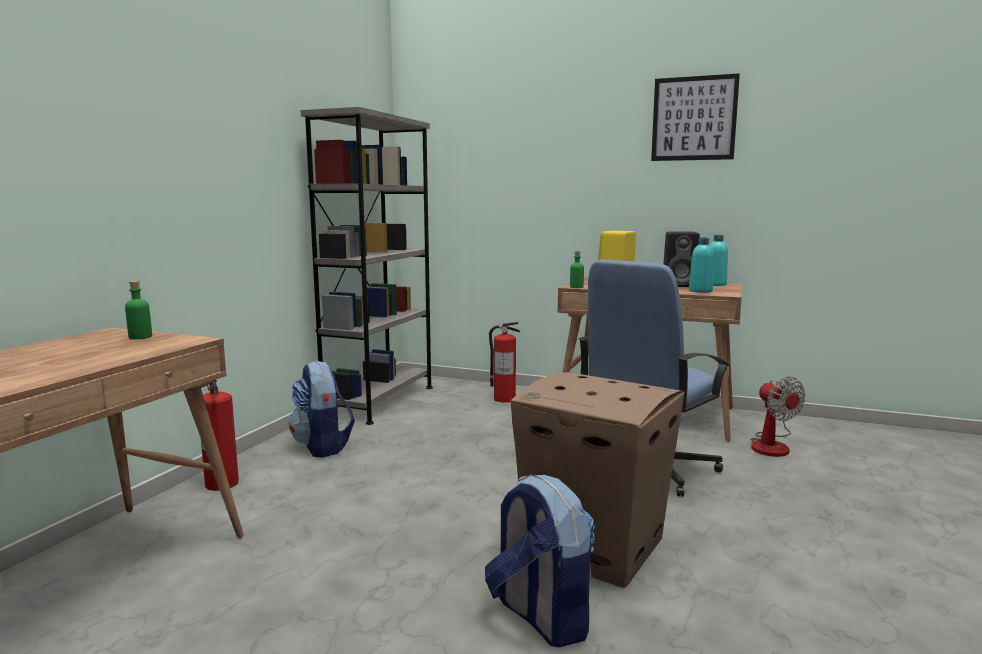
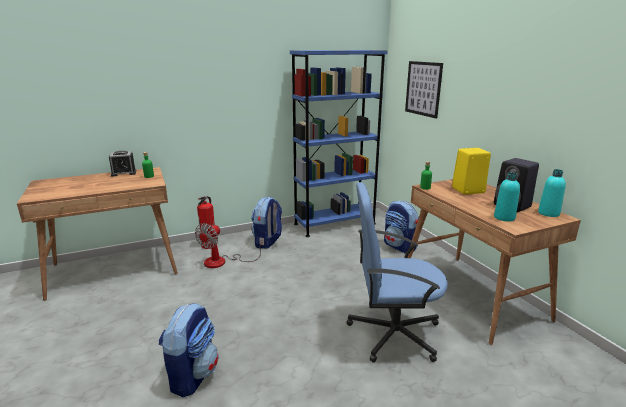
camera: 45 degrees right, 10 degrees up
grey bookcase [300,107,433,425] -> blue bookcase [290,50,387,237]
fire extinguisher [489,322,520,403] -> backpack [384,200,420,254]
cardboard box [511,372,685,588] -> none
picture [651,73,740,161] -> picture moved to [405,61,443,119]
fan [750,377,806,457] -> fan moved to [195,223,264,268]
none -> alarm clock [109,151,136,177]

